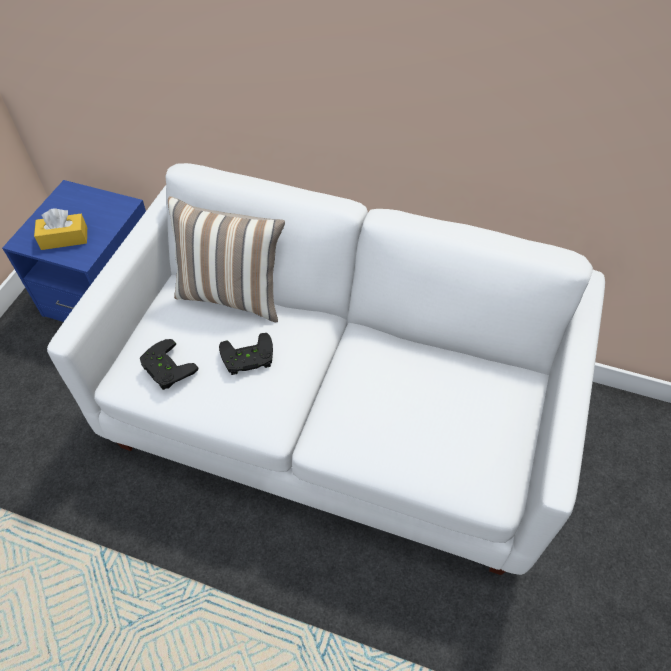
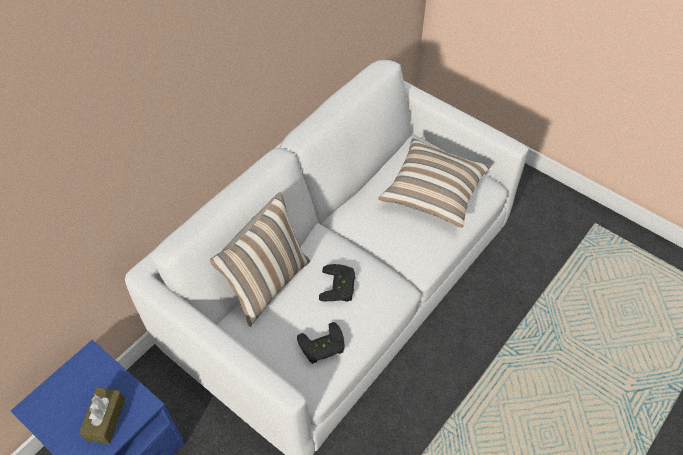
camera: 70 degrees left, 0 degrees up
yellow tissue box [34,208,87,250] -> brown tissue box [79,387,125,444]
none -> pillow [378,139,491,228]

